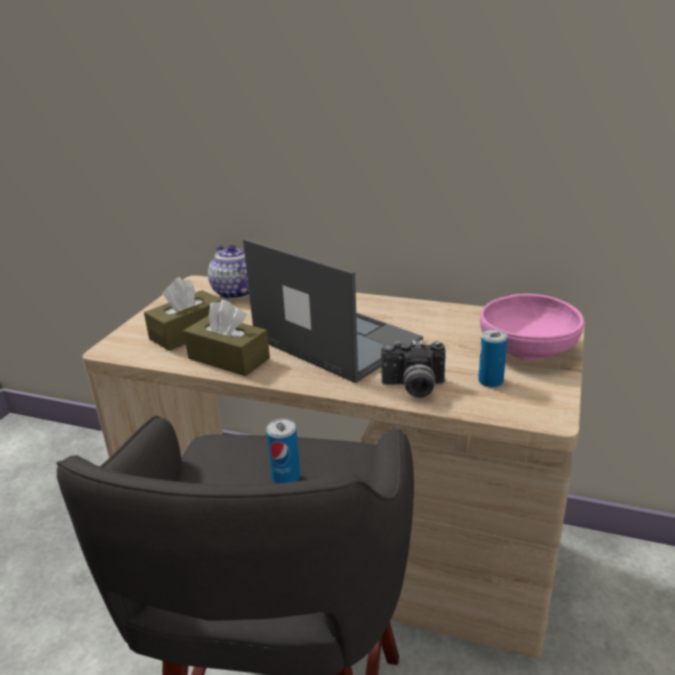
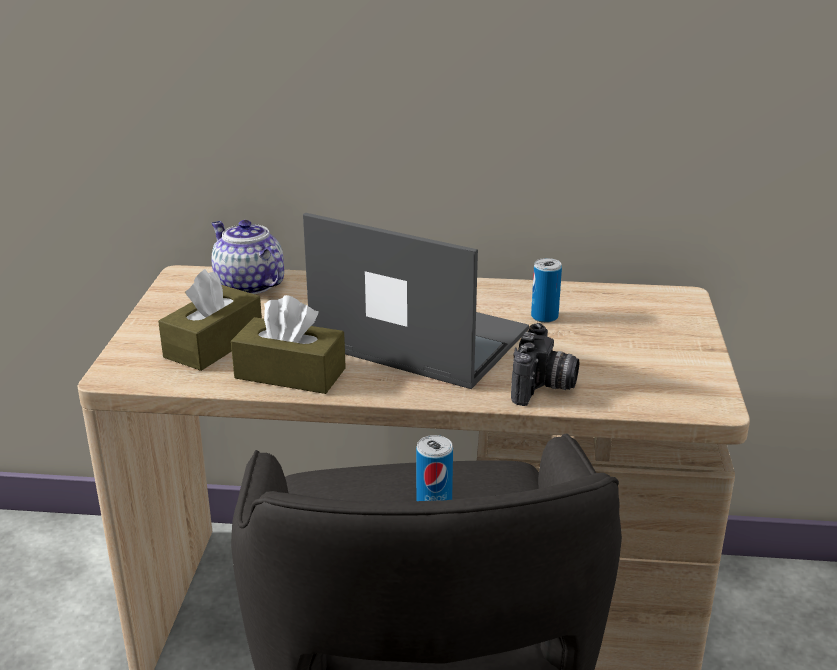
camera: 15 degrees left, 0 degrees up
camera [381,340,446,398] -> camera turned 60 degrees counterclockwise [511,323,579,406]
can [478,329,508,388] -> can moved to [531,258,562,323]
pink bowl [480,294,584,360] -> none

